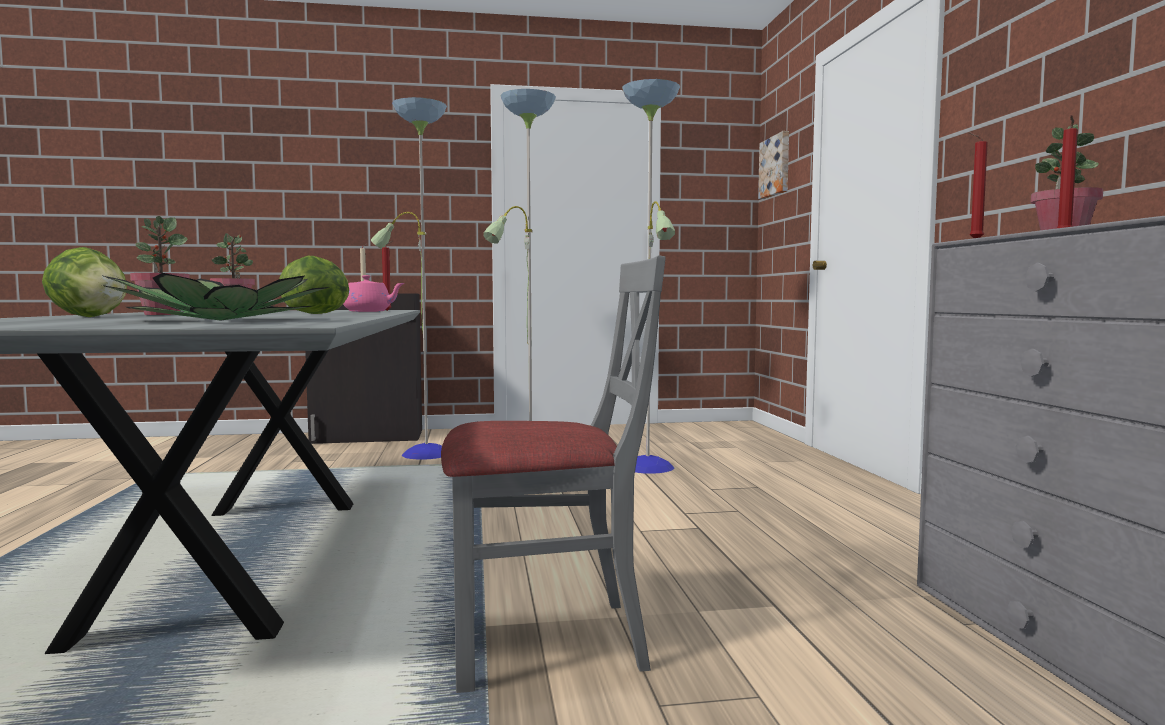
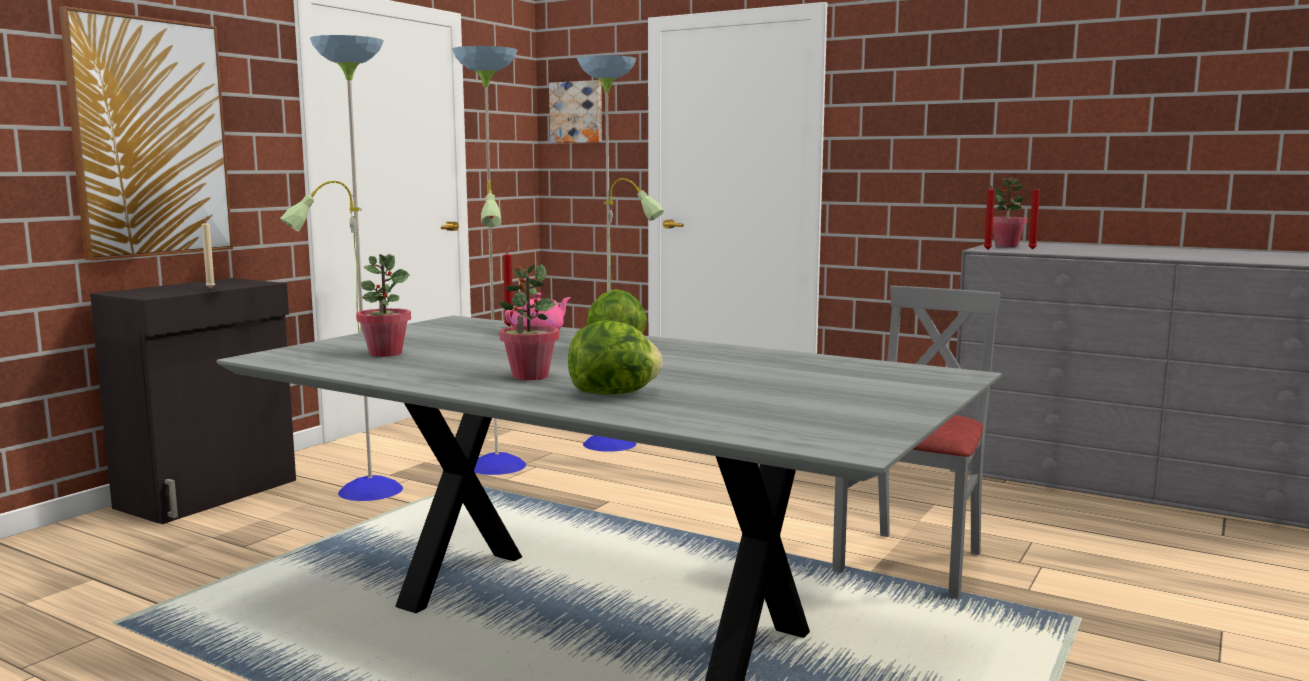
camera: 50 degrees left, 5 degrees up
potted plant [101,273,329,321] -> none
none -> picture [59,6,233,261]

